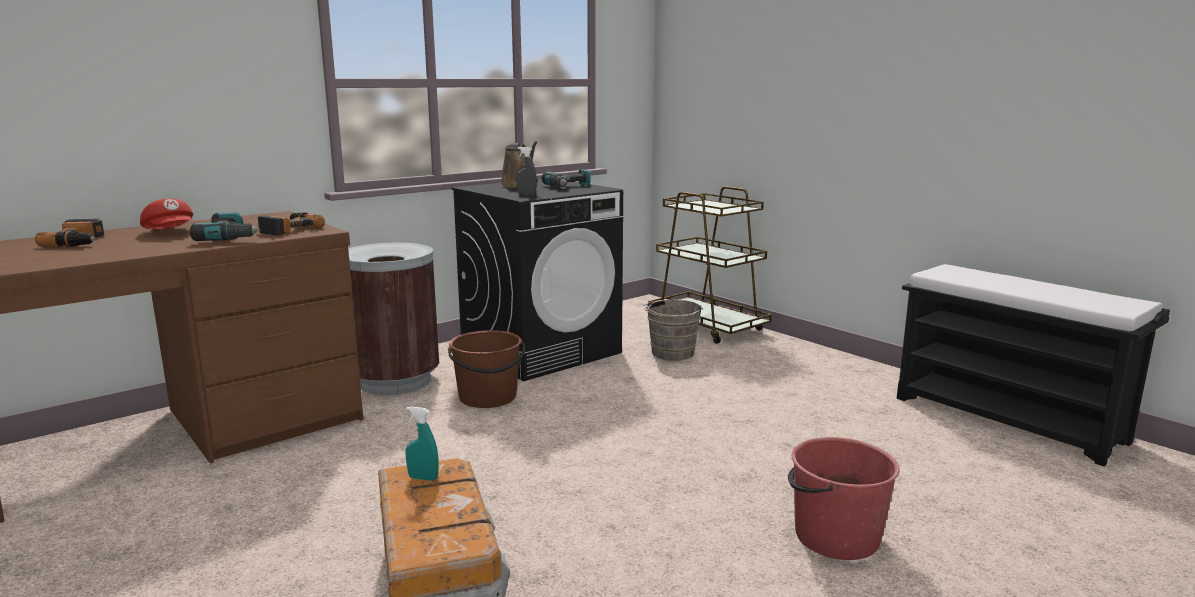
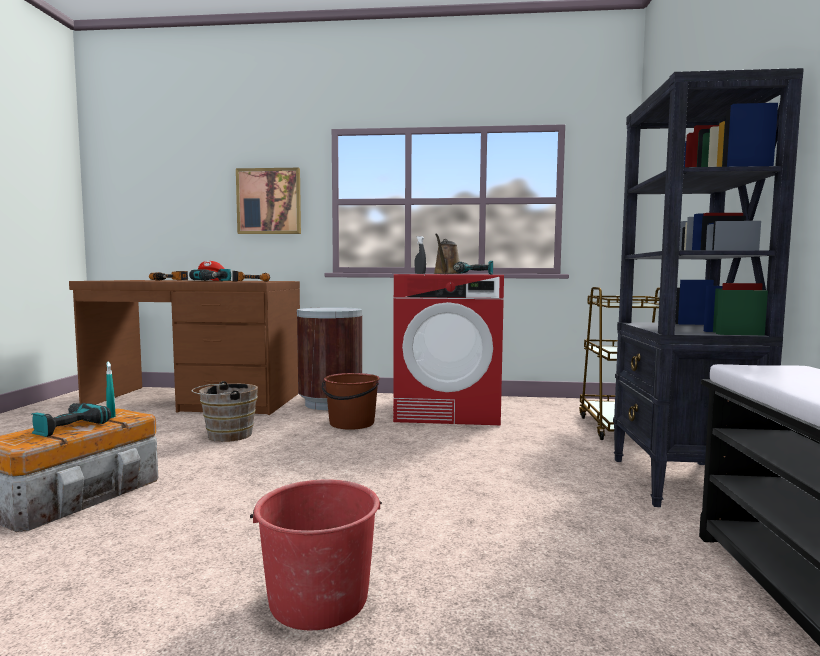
camera: 45 degrees right, 10 degrees down
black washing machine [451,179,623,381] -> red washing machine [393,274,504,425]
brown bucket [643,300,703,361] -> brown bucket moved to [192,381,258,442]
none -> power drill [32,403,111,437]
none -> picture [236,168,301,234]
none -> black bookcase [613,68,804,507]

